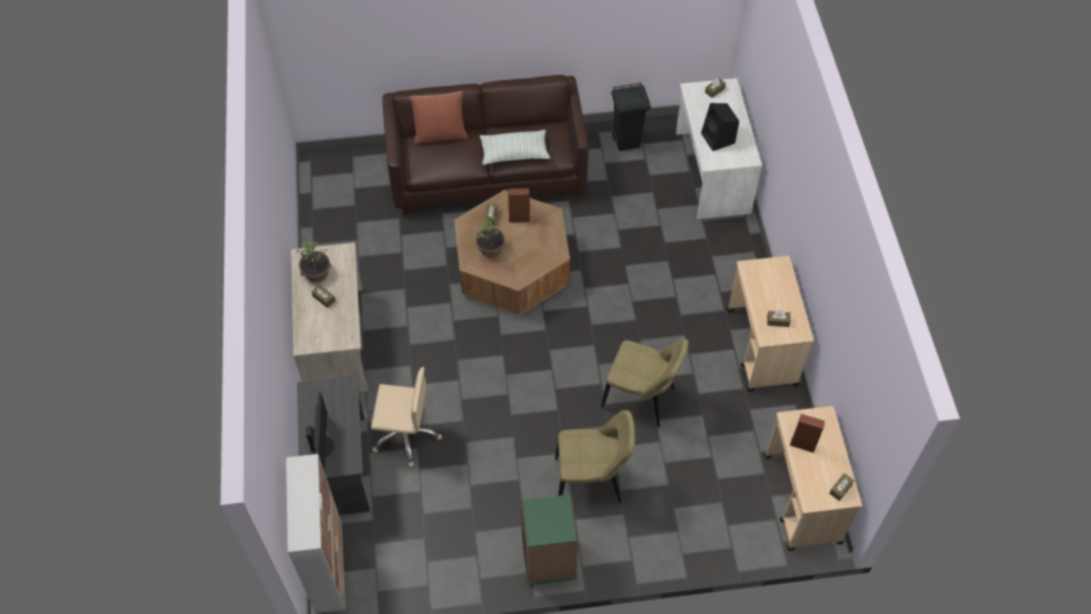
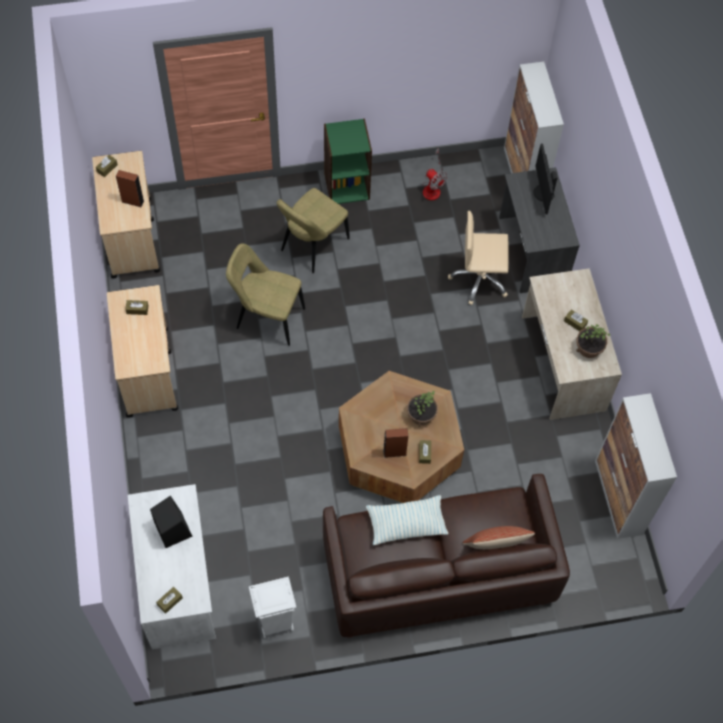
camera: 175 degrees right, 5 degrees up
beige chair [555,410,635,503] -> beige chair turned 45 degrees counterclockwise [277,188,350,273]
black trash can [611,82,651,151] -> white trash can [249,577,296,638]
none -> fan [422,148,447,201]
none -> cabinet [595,393,677,539]

